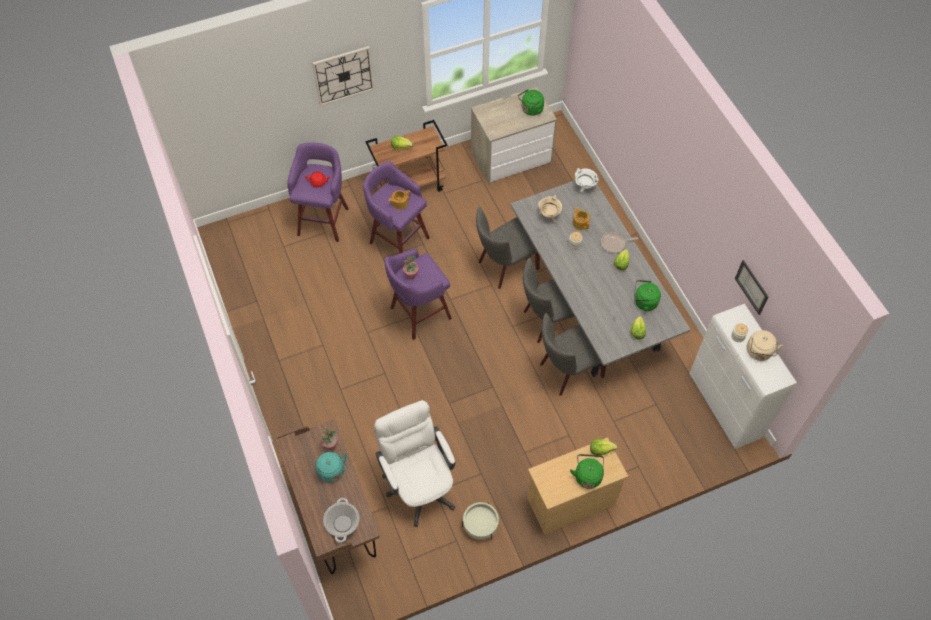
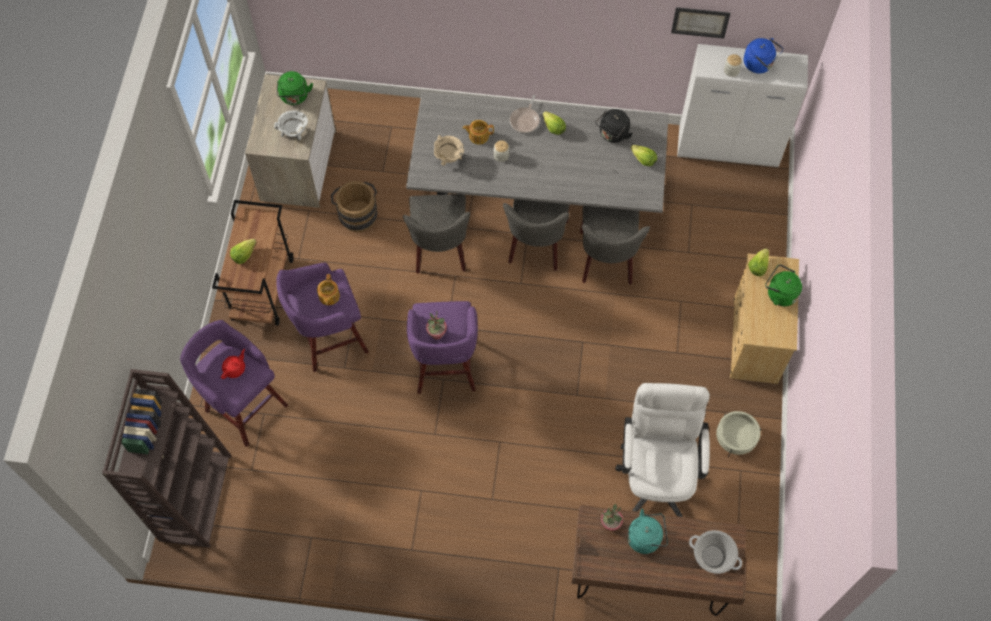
camera: 60 degrees left, 5 degrees up
wall clock [312,46,374,106] -> none
white office chair [374,400,455,527] -> white office chair turned 90 degrees clockwise [615,383,710,517]
white cooking pot [575,168,599,192] -> white cooking pot moved to [274,110,308,140]
green kettle [634,280,661,311] -> black kettle [595,109,633,143]
beige kettle [747,330,783,361] -> blue kettle [744,38,783,73]
none -> brown bookcase [102,369,231,548]
none -> brown bucket [331,181,378,232]

